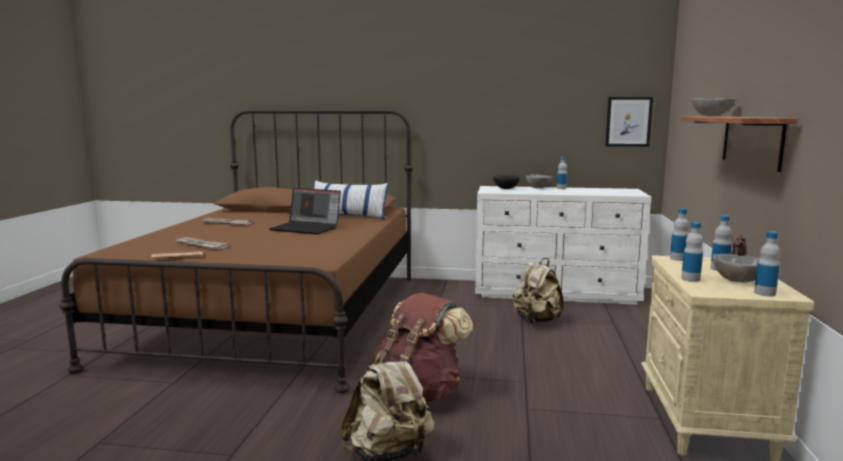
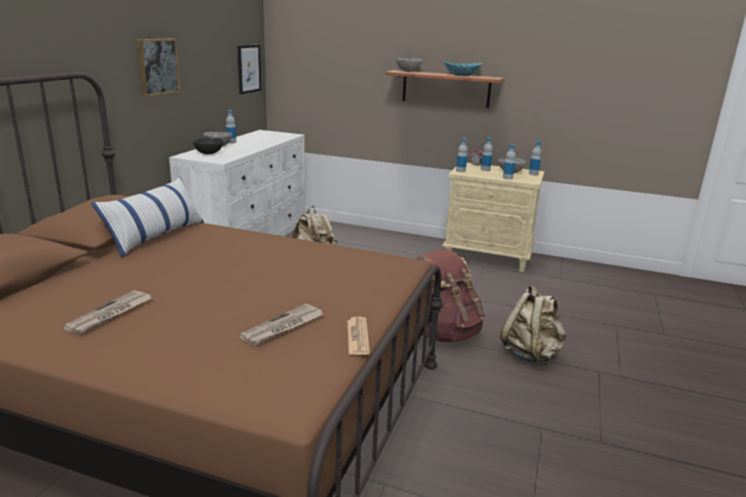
camera: 80 degrees left, 10 degrees up
laptop [269,188,341,235] -> none
none -> picture [137,39,180,97]
none -> bowl [444,62,482,76]

